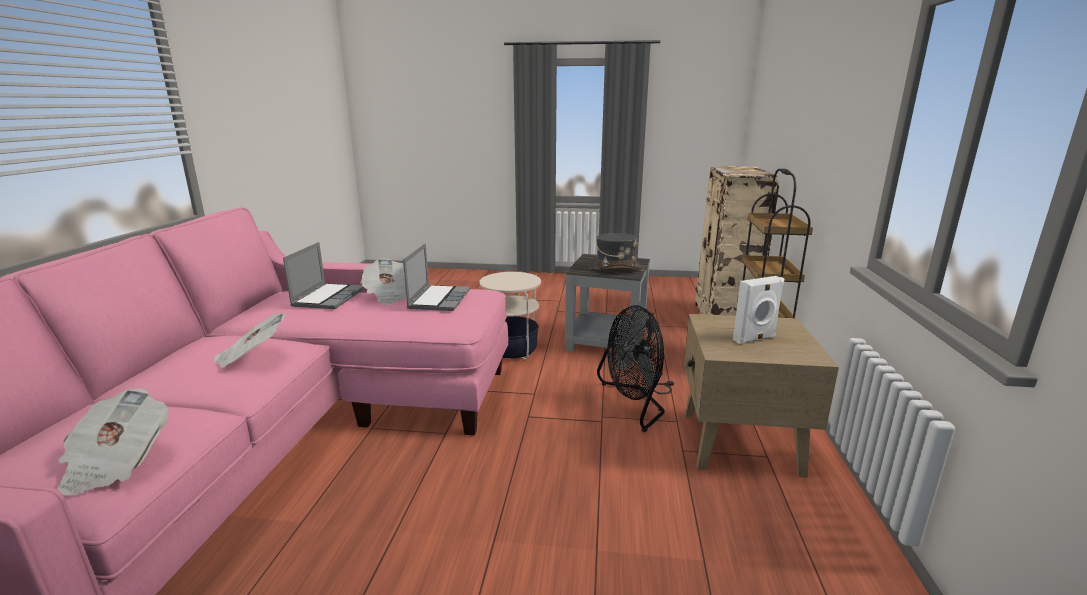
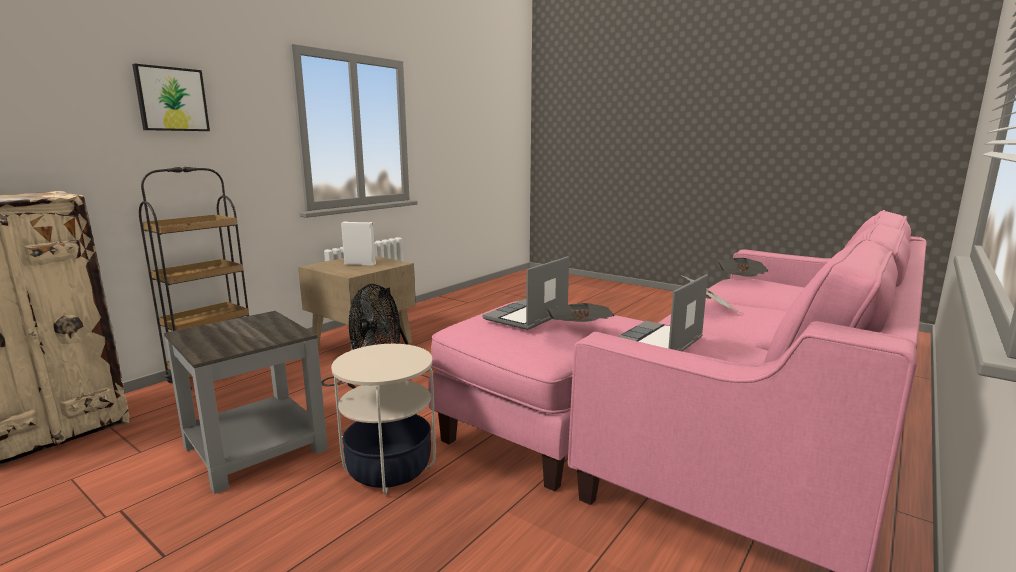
camera: 150 degrees left, 5 degrees down
grey hat [588,233,643,270] -> none
none -> picture [132,64,210,131]

